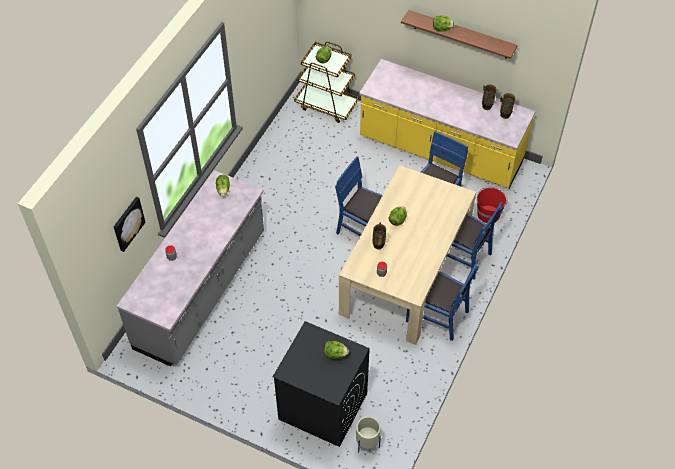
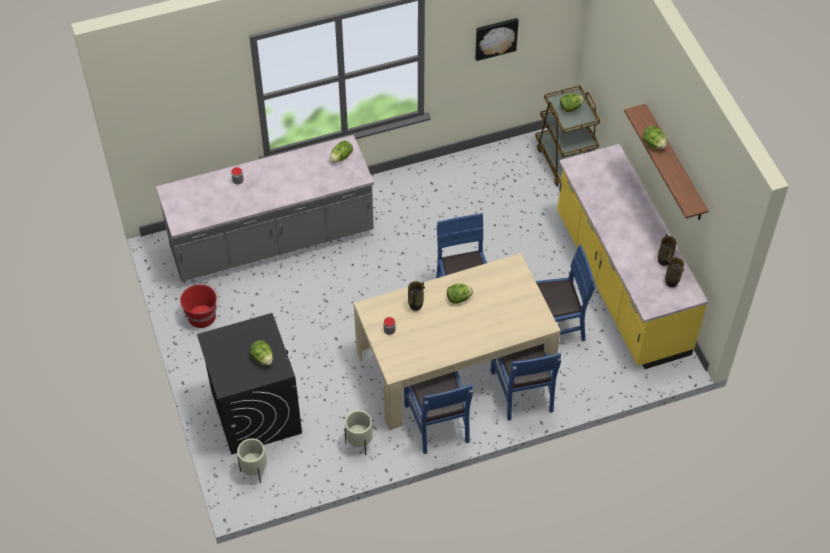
camera: 45 degrees right, 0 degrees up
picture [114,197,146,252] -> picture moved to [475,18,519,61]
red bucket [477,187,508,223] -> red bucket moved to [180,283,218,328]
none -> beige planter [344,410,373,455]

